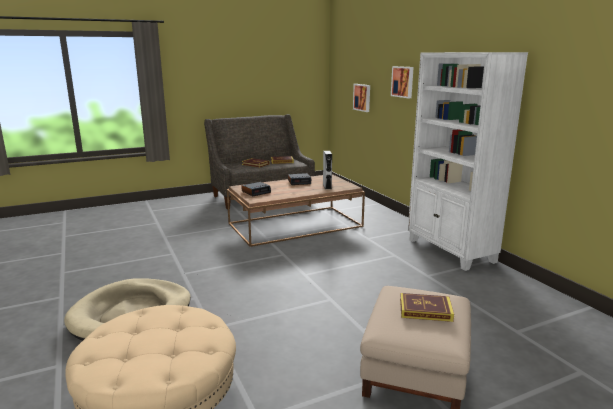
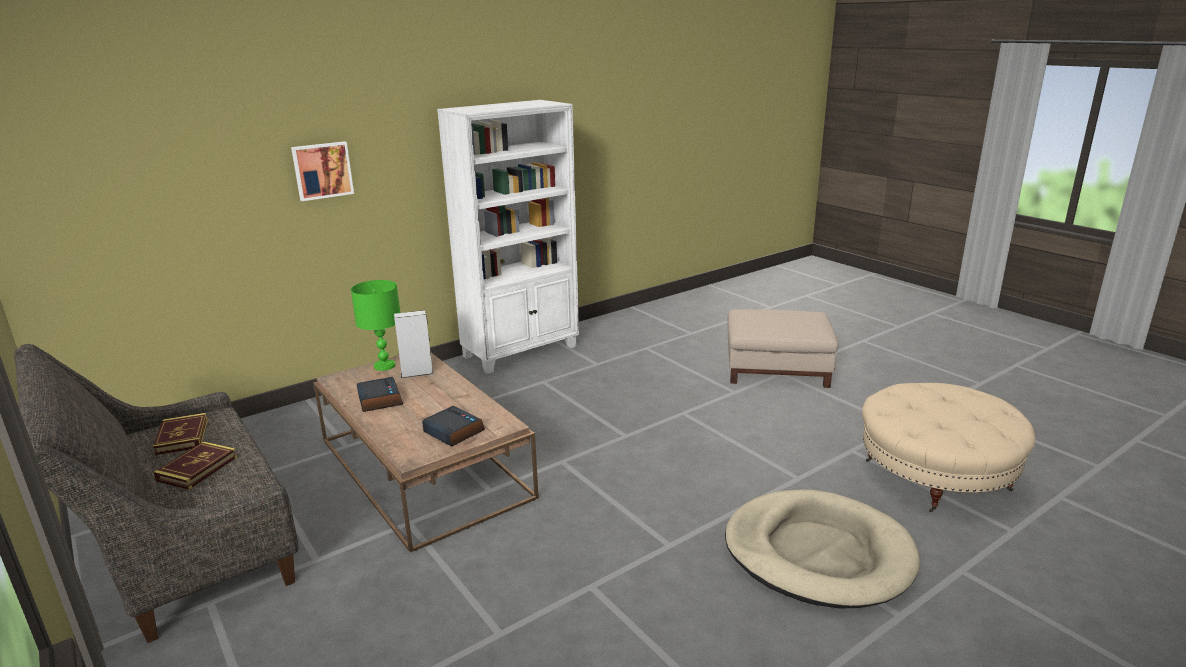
camera: 100 degrees left, 5 degrees up
picture [353,84,370,112] -> none
book [400,293,454,322] -> none
none -> green table lamp [351,280,400,371]

